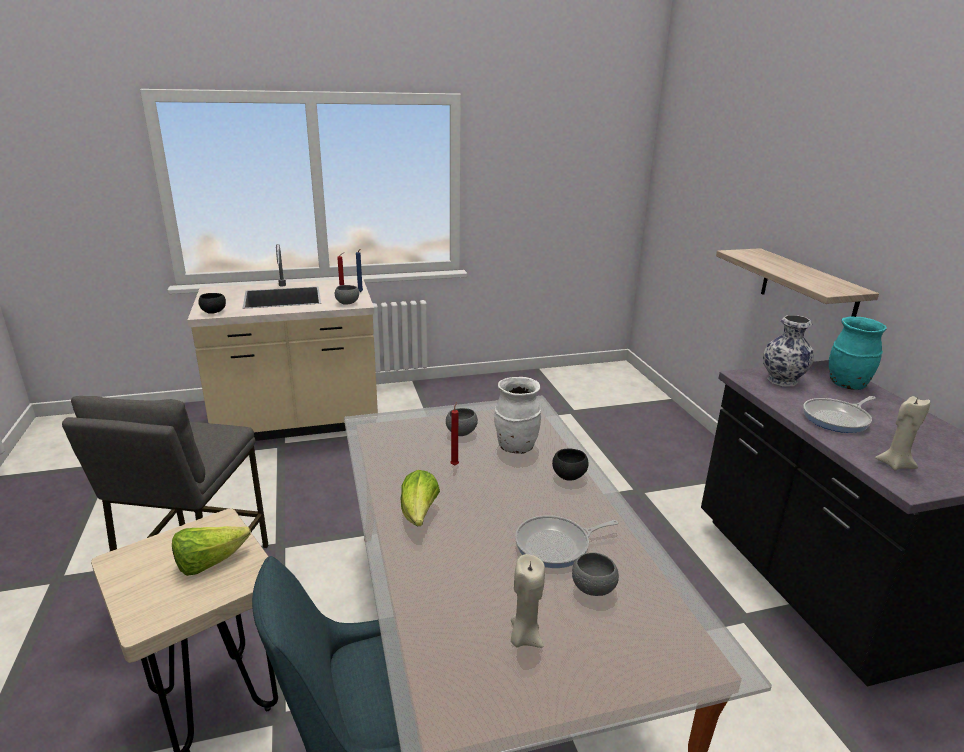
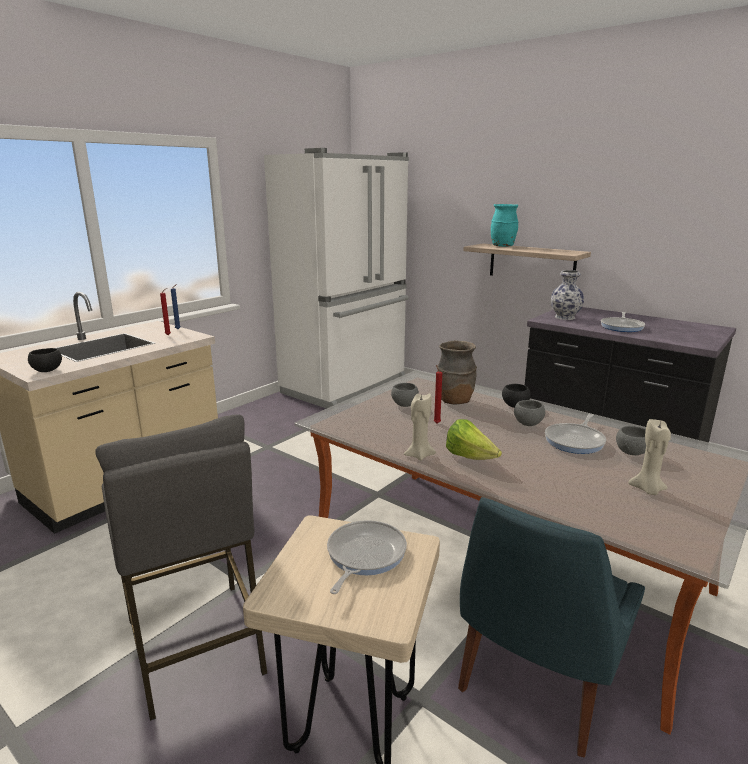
camera: 35 degrees left, 5 degrees down
lettuce [172,526,251,576] -> frying pan [327,520,407,594]
grey bowl [335,285,359,305] -> grey bowl moved to [514,400,545,426]
white vase [494,377,541,454] -> brown vase [437,340,477,405]
turquoise vase [829,316,887,390] -> turquoise vase moved to [491,204,518,247]
beige candle [875,396,931,471] -> beige candle moved to [404,393,436,461]
none -> white fridge [264,148,409,409]

